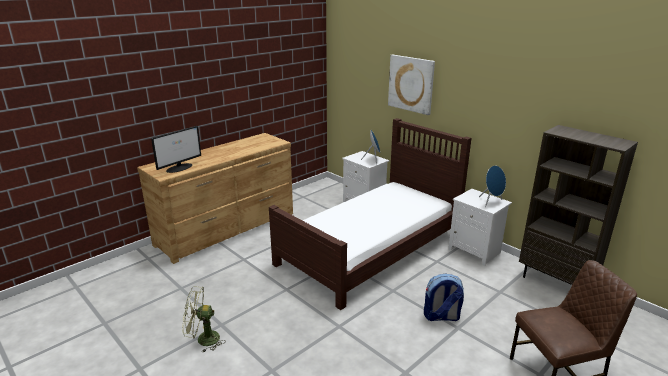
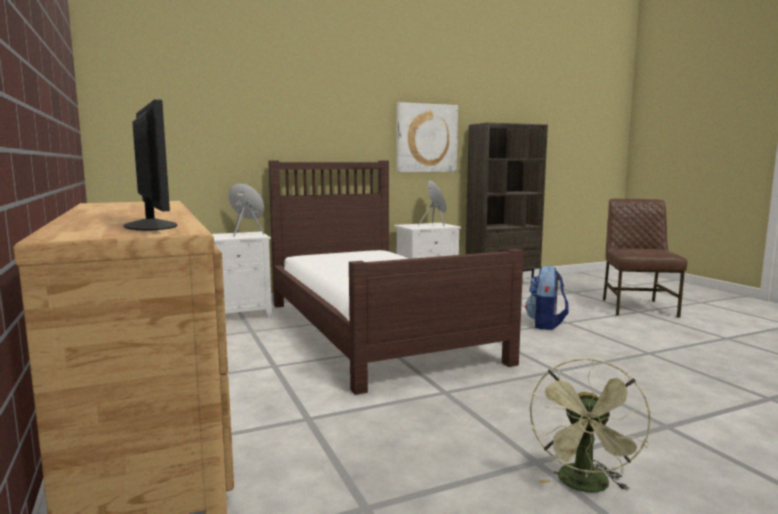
camera: 70 degrees left, 15 degrees down
picture [388,55,435,115] -> picture moved to [397,102,458,172]

